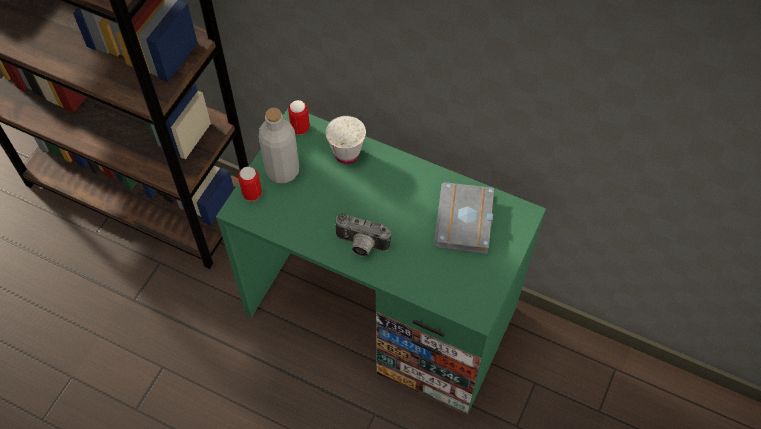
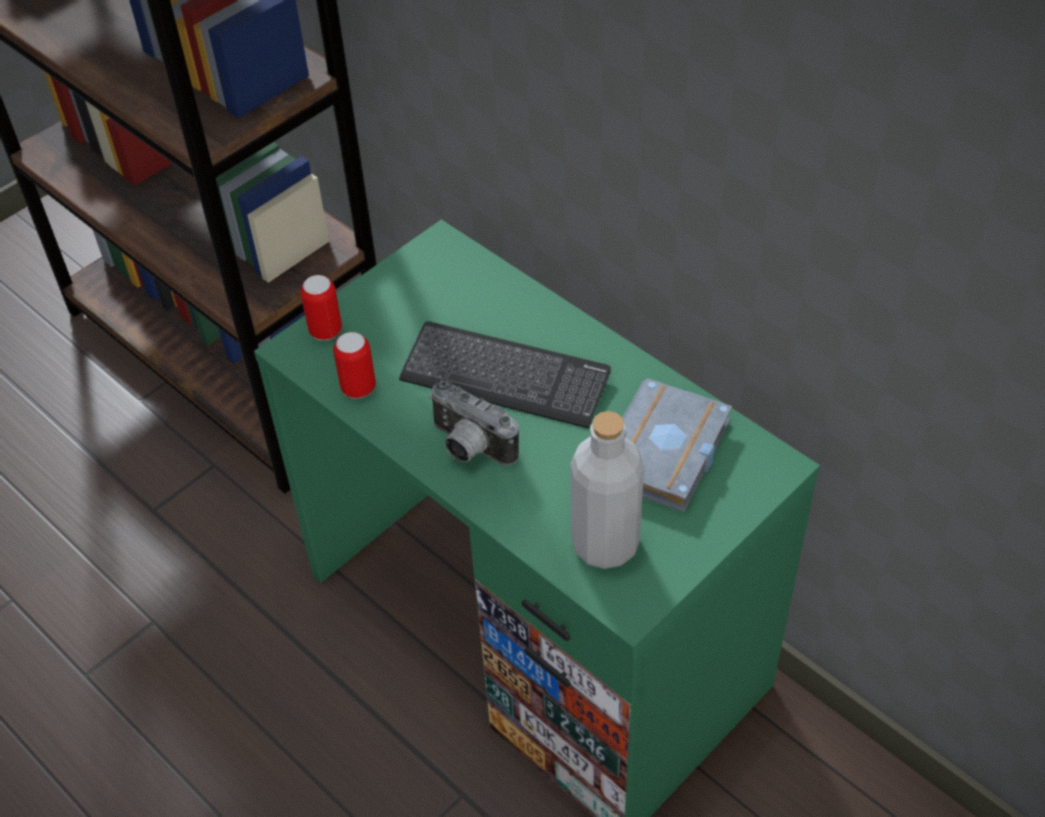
camera: 20 degrees right, 10 degrees down
grey bottle [259,108,299,183] -> grey bottle moved to [570,411,644,569]
can [288,100,310,135] -> can moved to [333,332,376,399]
white cup [325,116,366,164] -> none
none -> keyboard [399,321,611,429]

